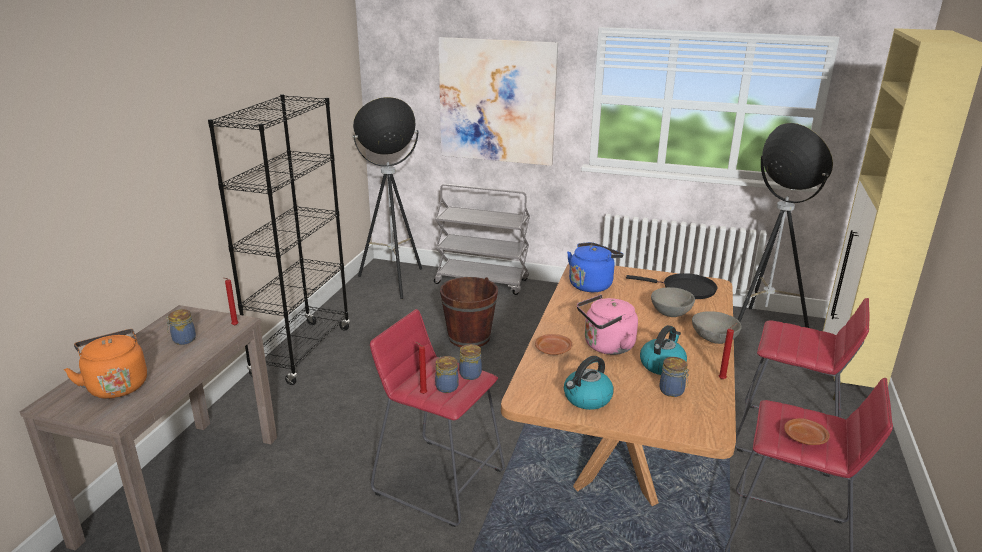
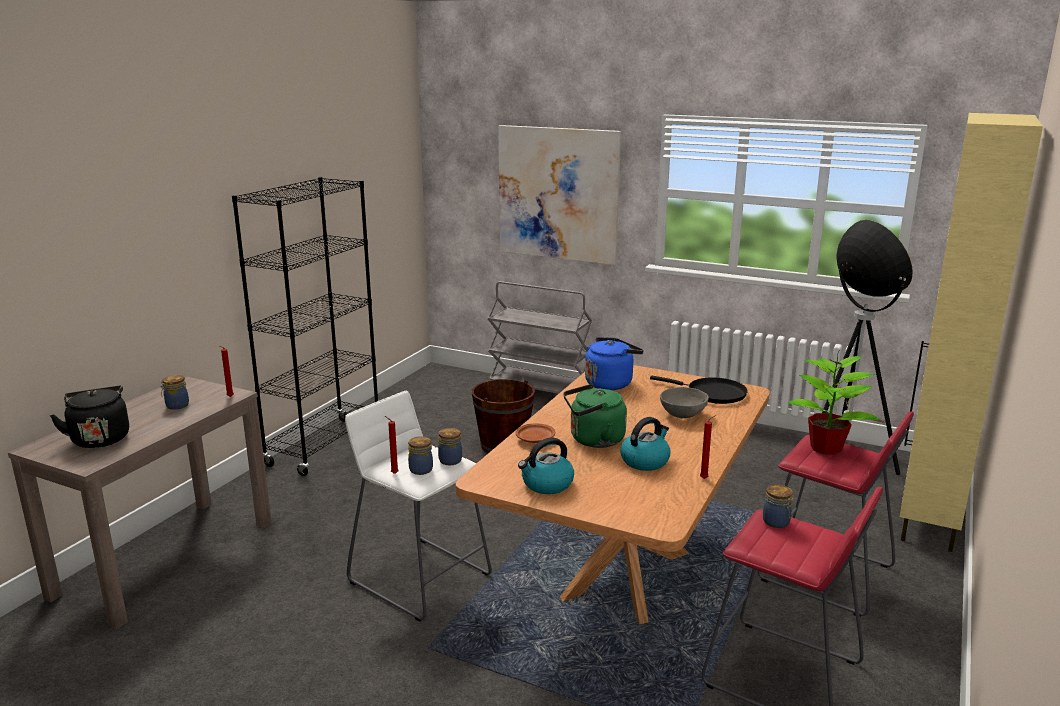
camera: 10 degrees right, 5 degrees down
orange kettle [64,329,147,399] -> black kettle [50,386,129,448]
floor lamp [352,97,422,299] -> none
red stool [370,309,505,527] -> white stool [345,391,492,622]
pink kettle [577,294,638,355] -> green kettle [563,384,627,448]
jar [659,357,689,397] -> jar moved to [763,484,794,528]
grey bowl [692,311,741,344] -> none
brown plate [784,418,830,445] -> none
none -> potted plant [787,349,880,455]

